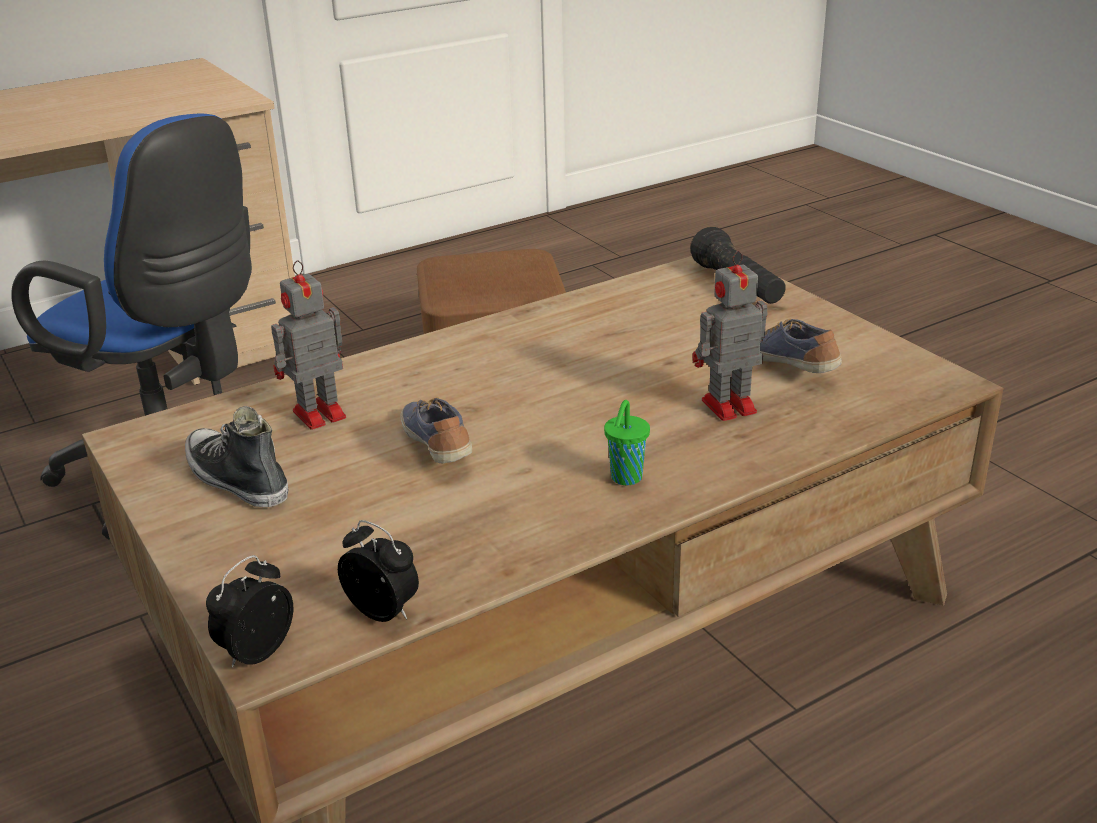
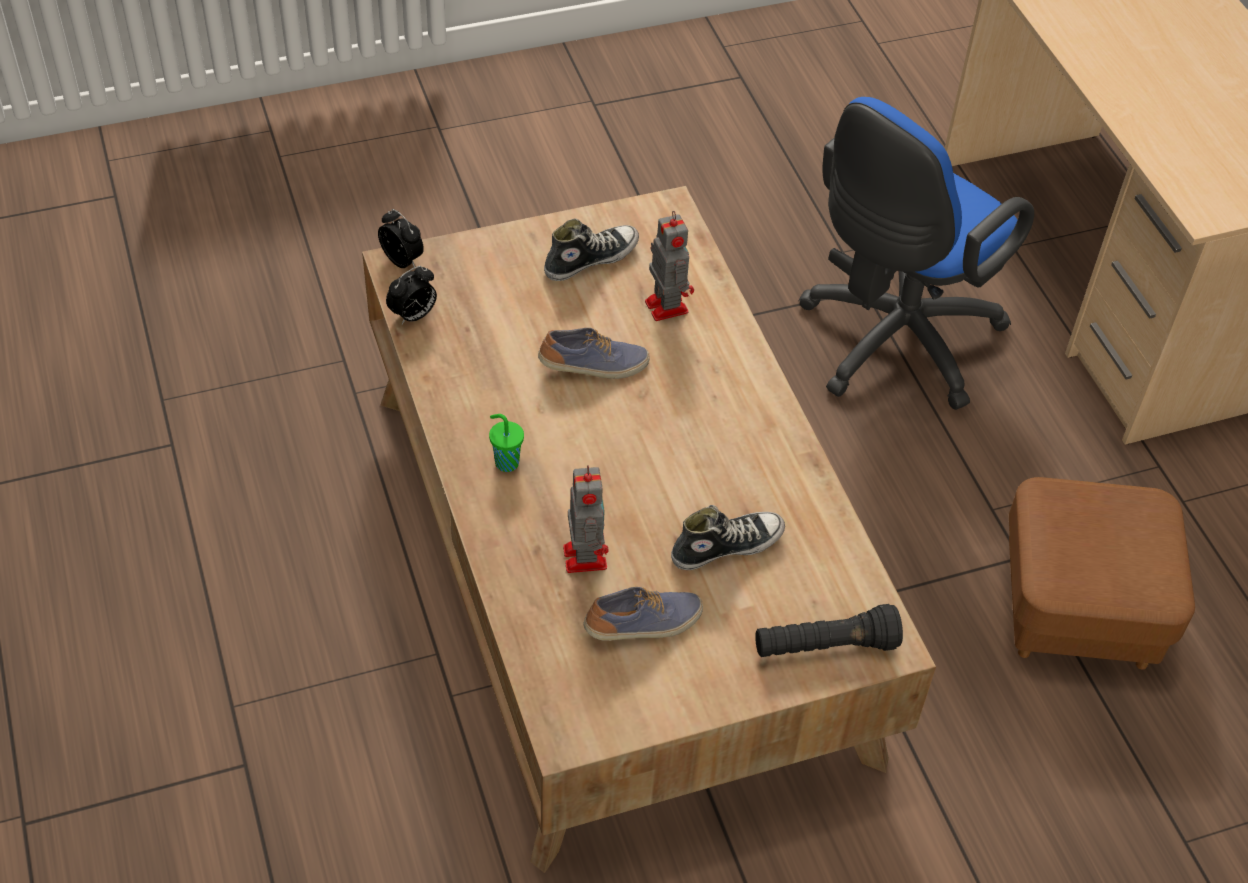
camera: 100 degrees right, 20 degrees up
none -> shoe [671,505,785,570]

